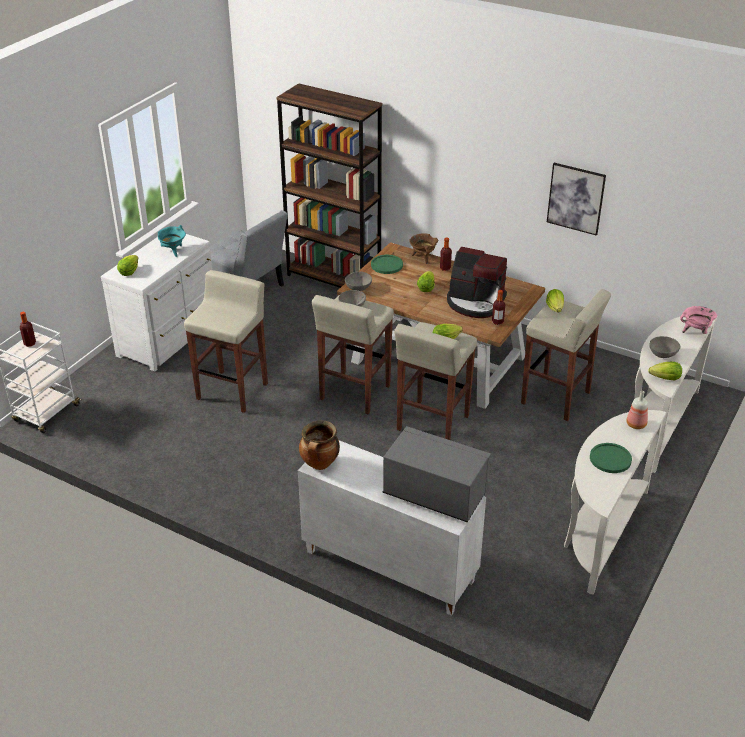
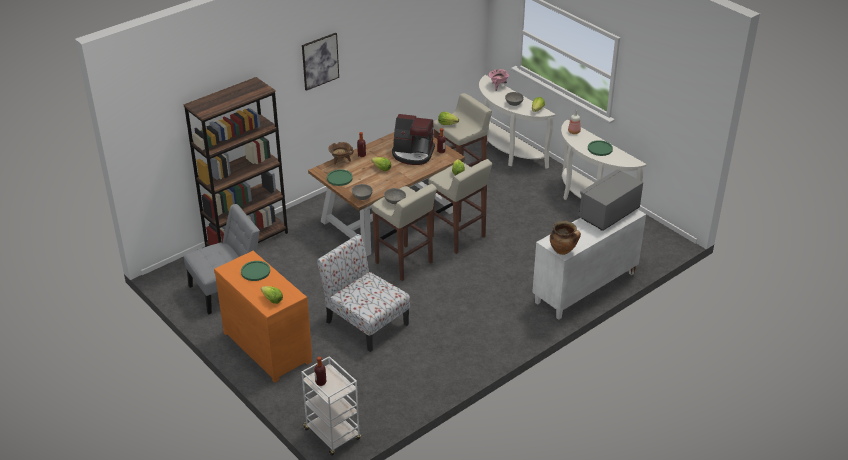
camera: 70 degrees left, 0 degrees up
white dresser [101,234,212,371] -> orange dresser [214,251,312,383]
turquoise cooking pot [158,225,186,257] -> green plate [241,261,270,281]
beige stool [184,270,268,413] -> chair [317,234,410,352]
coffee machine [447,247,507,318] -> coffee machine turned 60 degrees clockwise [392,114,435,165]
picture [547,163,606,236] -> picture moved to [302,33,339,91]

